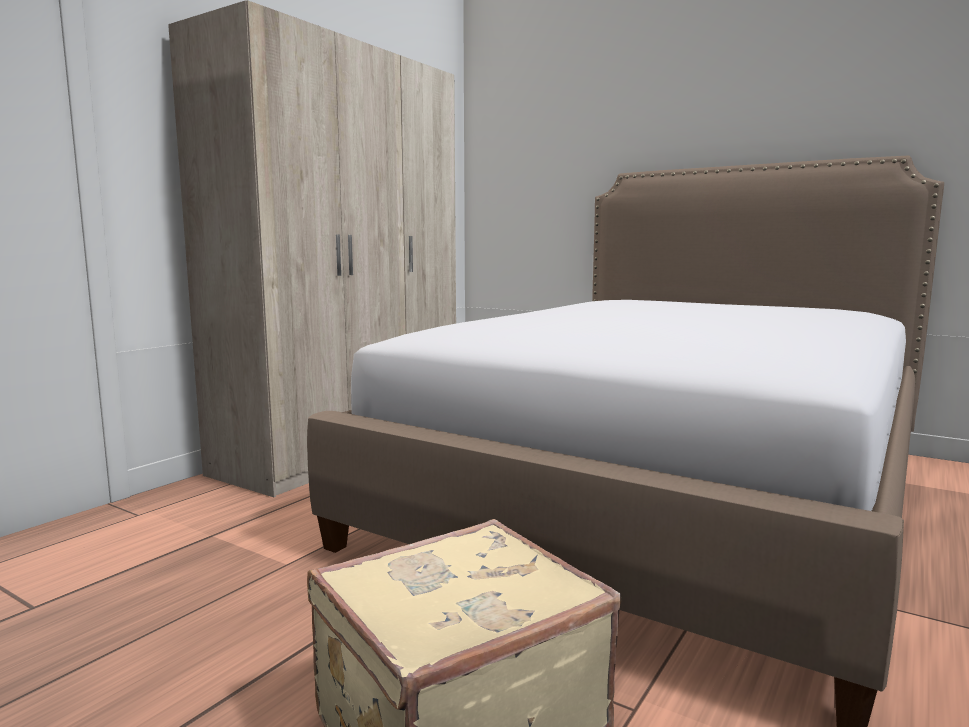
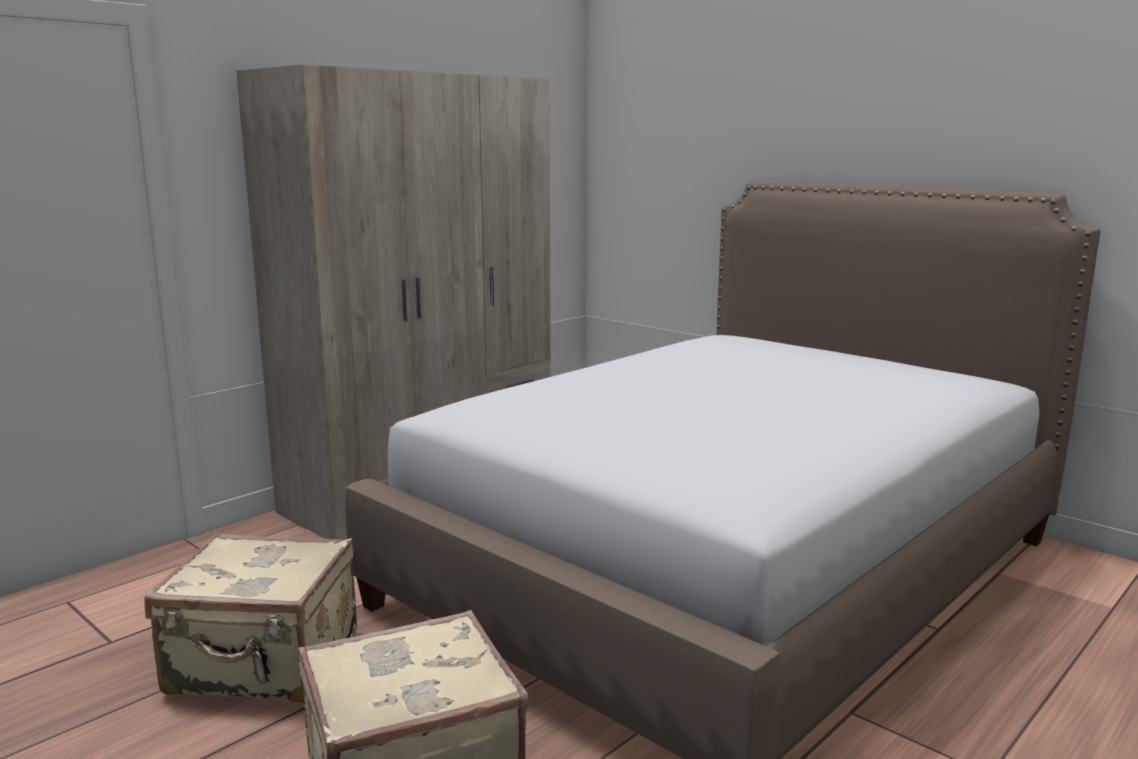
camera: 10 degrees right, 5 degrees up
none -> beige suitcase [144,533,357,703]

